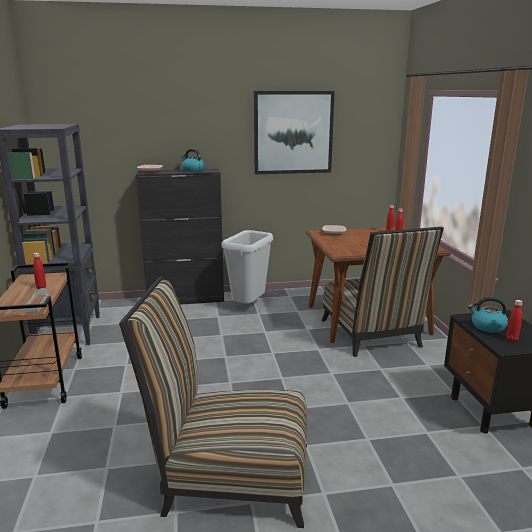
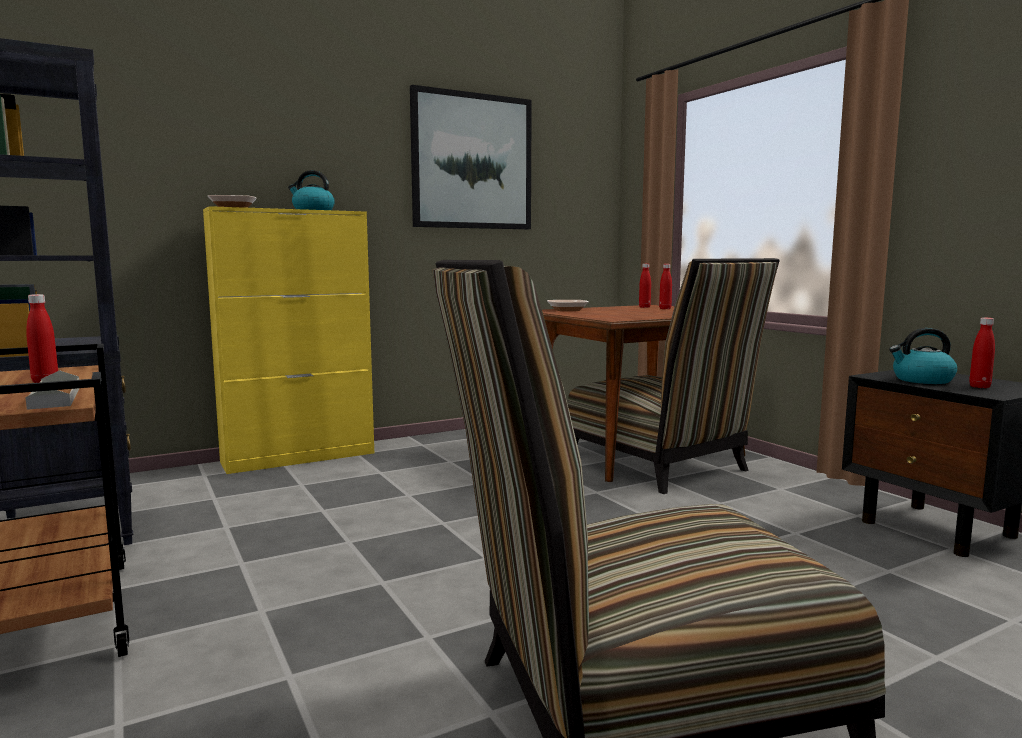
camera: 20 degrees left, 10 degrees down
black cabinet [136,169,224,305] -> yellow cabinet [203,206,374,474]
grey trash can [222,230,273,304] -> none

